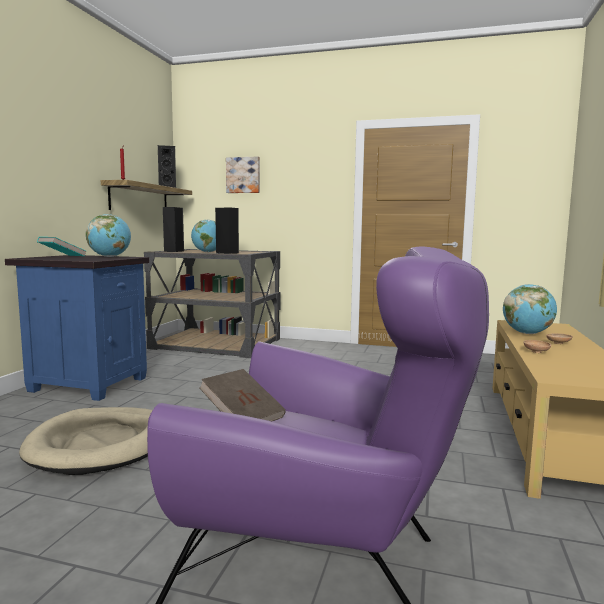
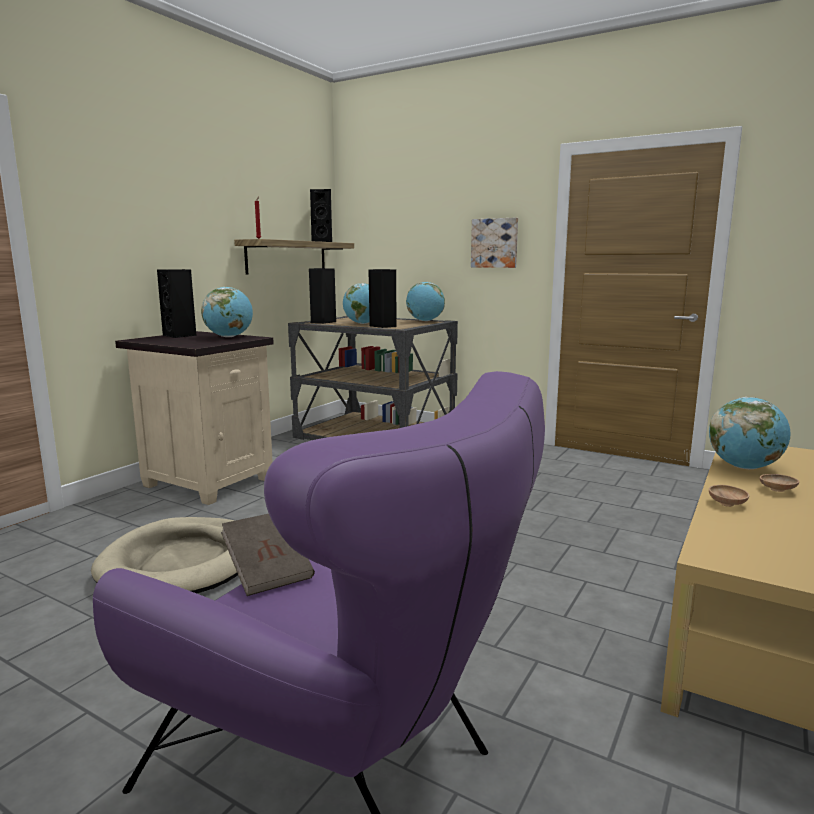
camera: 15 degrees right, 5 degrees up
blue cabinet [5,255,149,401] -> beige cabinet [115,331,274,505]
turquoise book [37,237,87,256] -> black speaker [157,269,197,338]
picture [226,156,260,193] -> picture moved to [471,218,518,268]
none -> globe [406,282,445,321]

